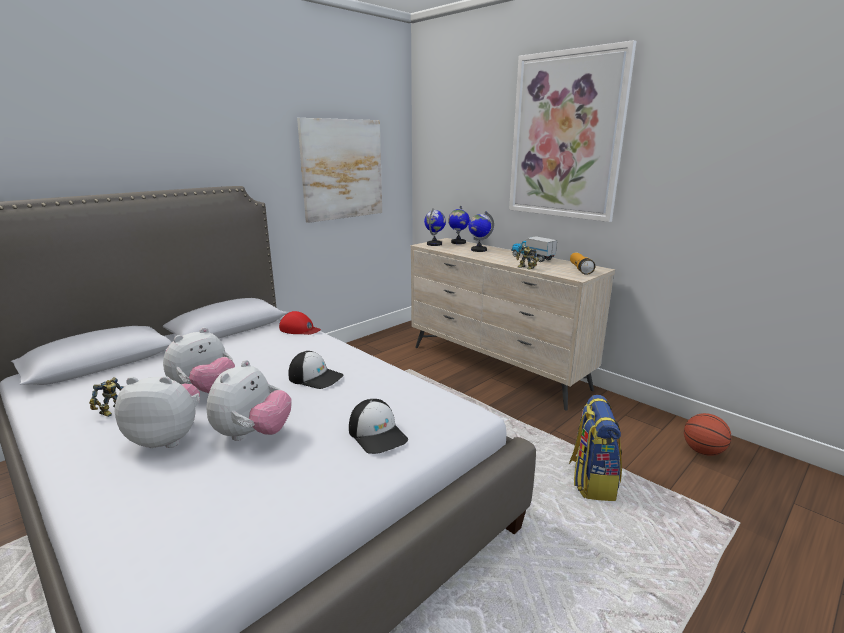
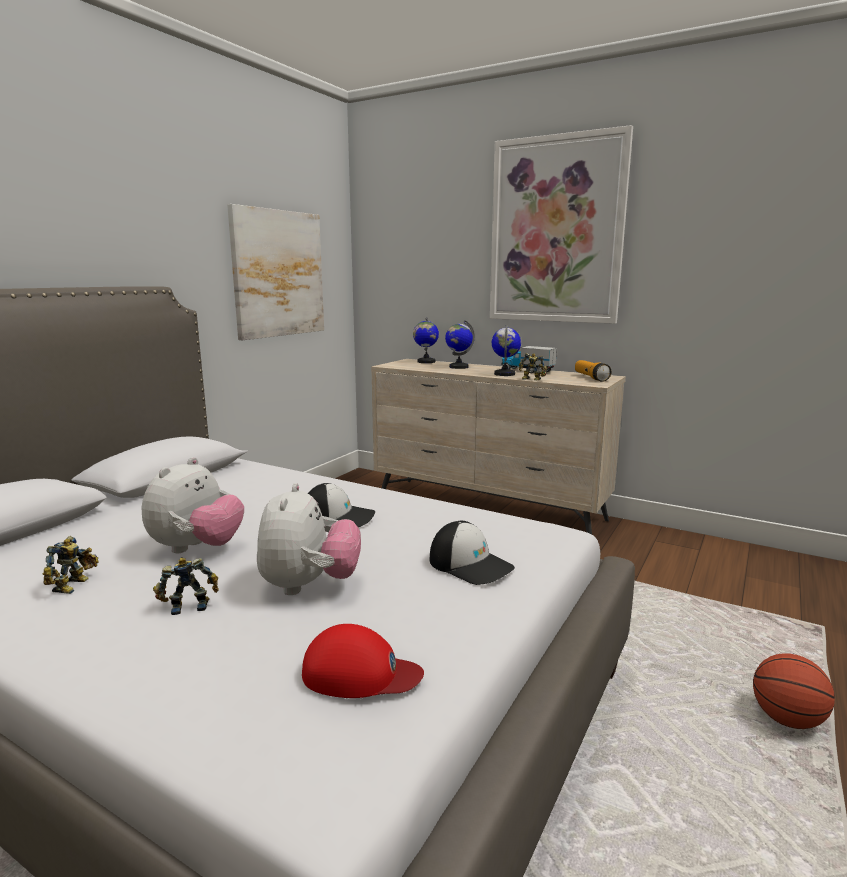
camera: 15 degrees left, 5 degrees down
plush toy [115,376,200,448] -> toy robot [153,557,219,615]
red cap [279,311,321,335] -> red cap moved to [302,624,424,698]
globe [424,208,446,246] -> globe moved to [492,324,521,376]
backpack [569,395,622,501] -> none
basketball [684,413,732,456] -> basketball moved to [753,653,835,729]

